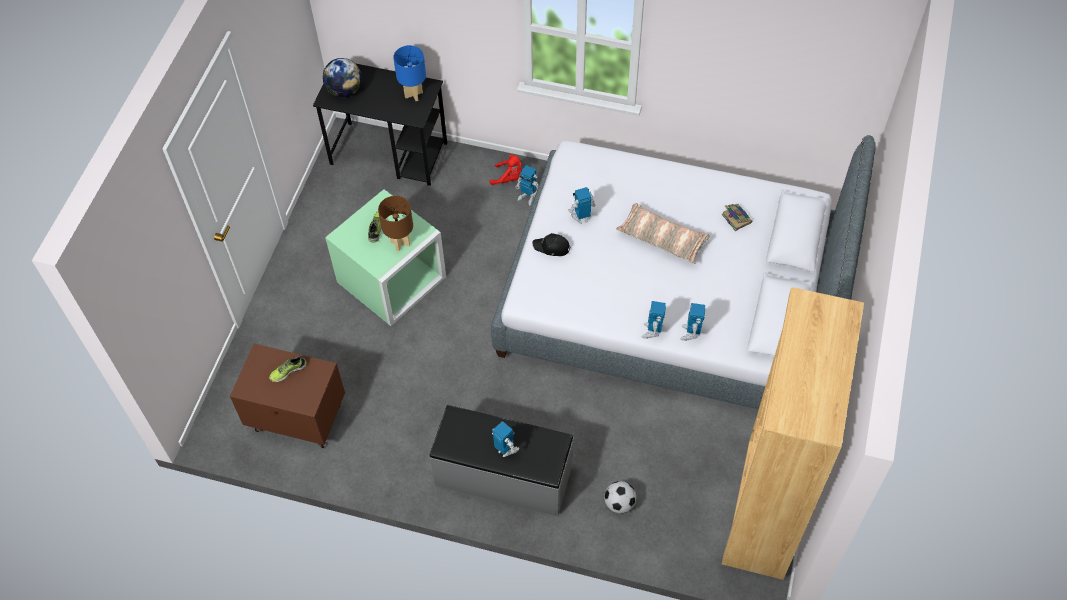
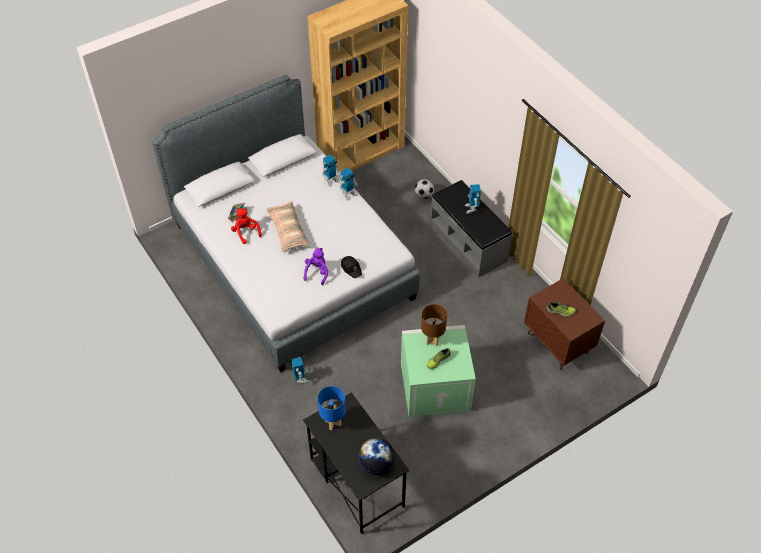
camera: 140 degrees left, 5 degrees down
red plush toy [489,155,522,185] -> red plush toy moved to [231,208,262,244]
toy robot [568,187,596,224] -> purple plush toy [304,248,328,285]

